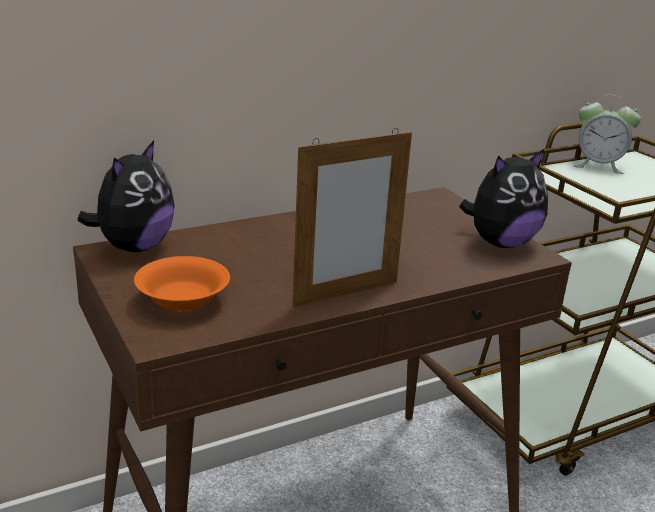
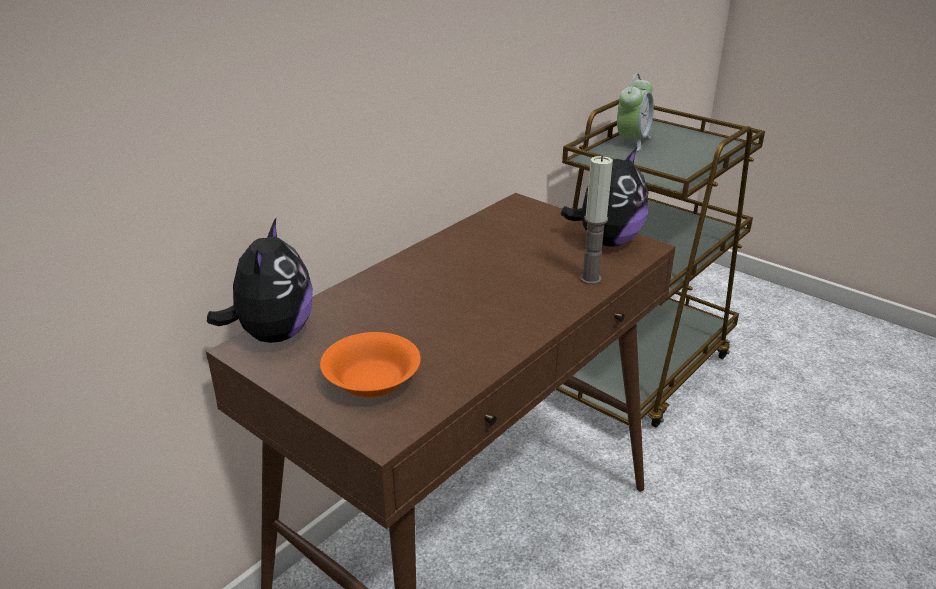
camera: 20 degrees left, 5 degrees up
picture frame [292,128,412,308] -> none
alarm clock [573,95,641,174] -> alarm clock turned 60 degrees counterclockwise [617,73,654,151]
none -> candle [580,156,613,285]

